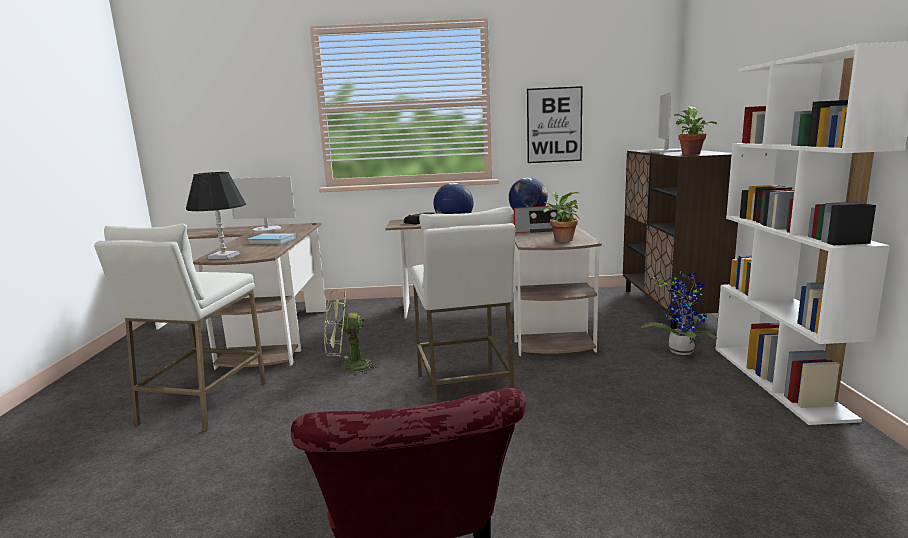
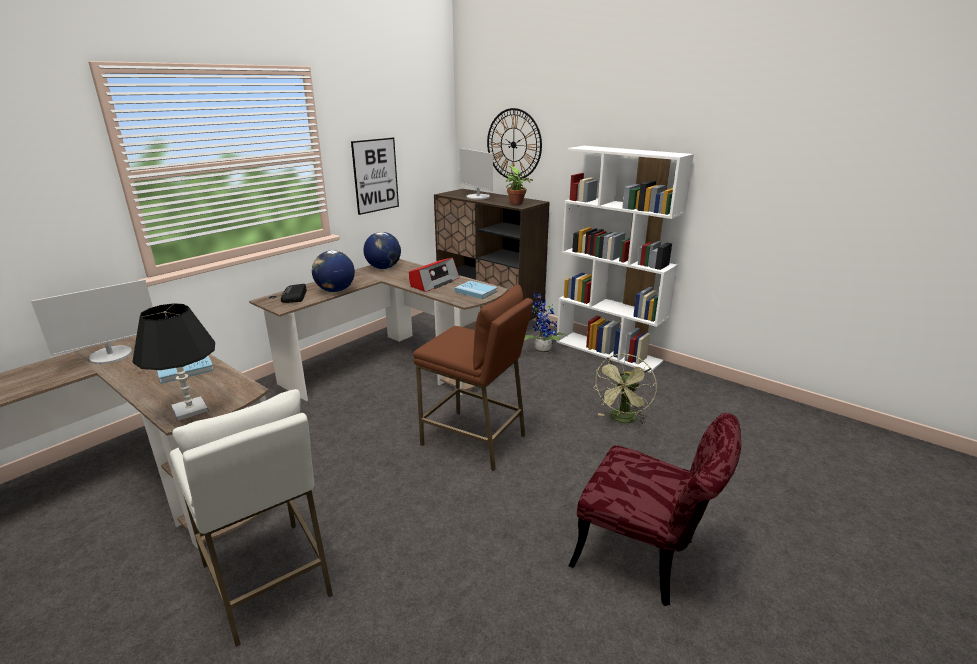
camera: 50 degrees left, 10 degrees up
green fan [324,290,380,377] -> green fan moved to [593,354,657,424]
white stool [411,207,515,404] -> brown stool [413,285,533,471]
potted plant [543,191,580,242] -> blue book [454,281,498,299]
none -> wall clock [487,108,542,179]

